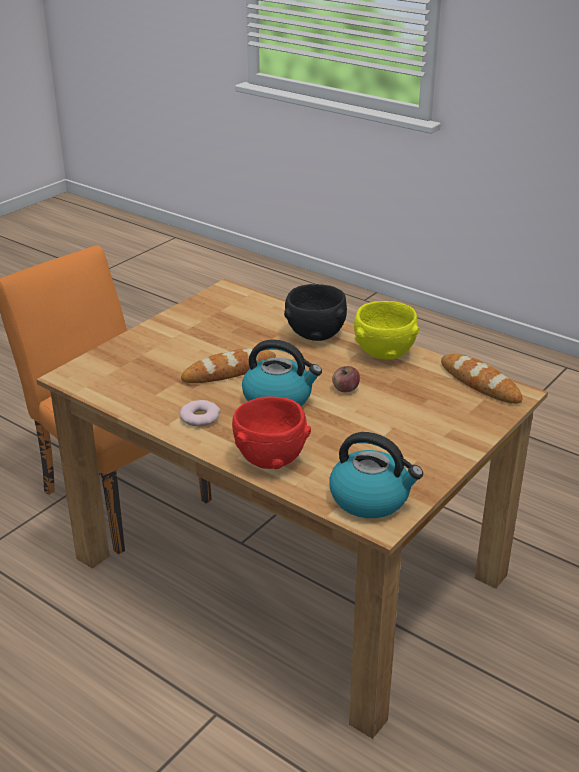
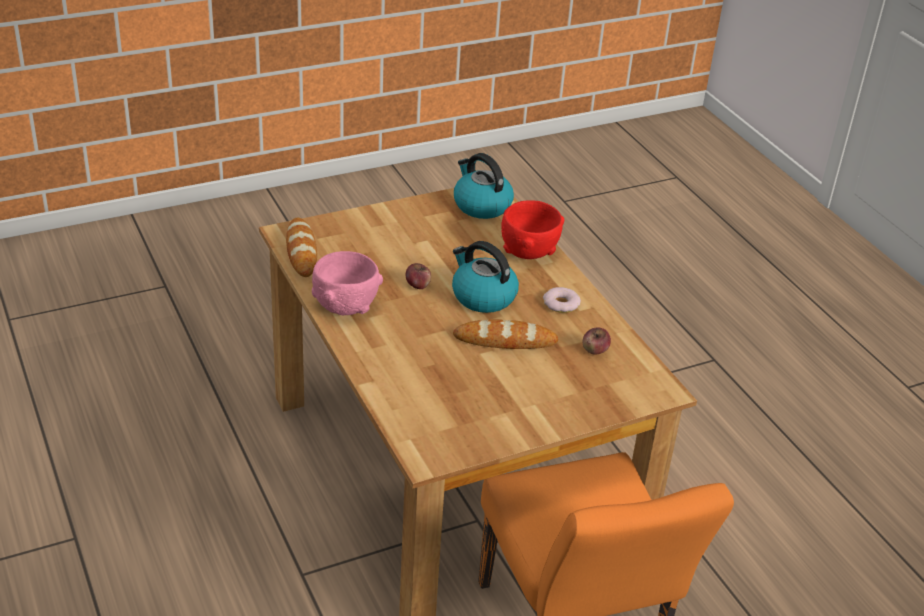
camera: 155 degrees left, 5 degrees up
black bowl [284,284,347,341] -> none
yellow bowl [354,301,419,360] -> pink bowl [312,251,383,315]
none -> apple [583,328,611,355]

